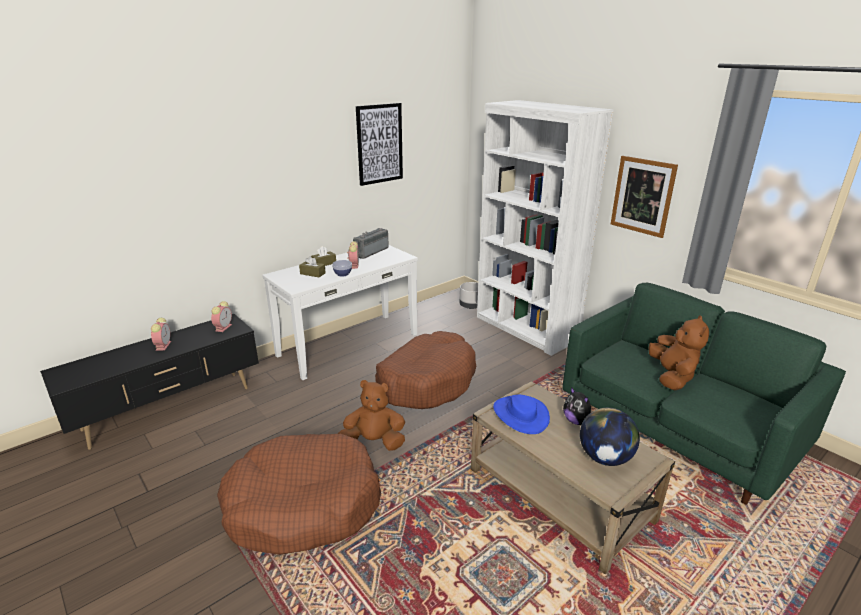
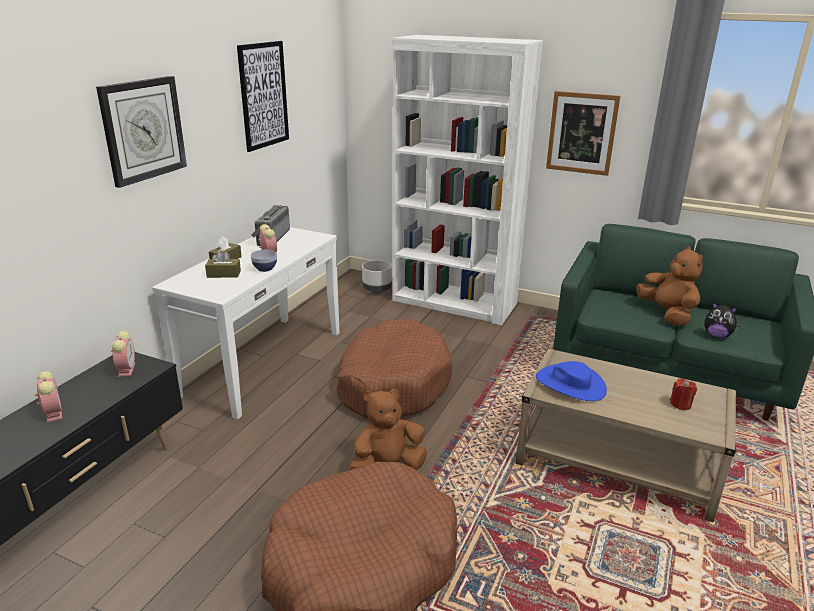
camera: 25 degrees left, 0 degrees up
plush toy [563,387,591,425] -> plush toy moved to [705,302,739,338]
globe [580,408,640,466] -> red candle [670,378,697,410]
none -> wall clock [96,76,187,188]

